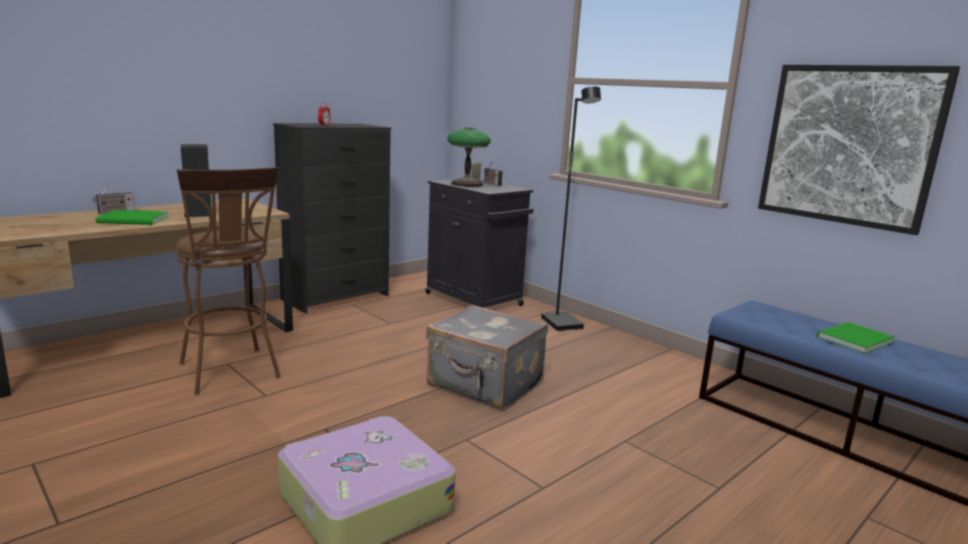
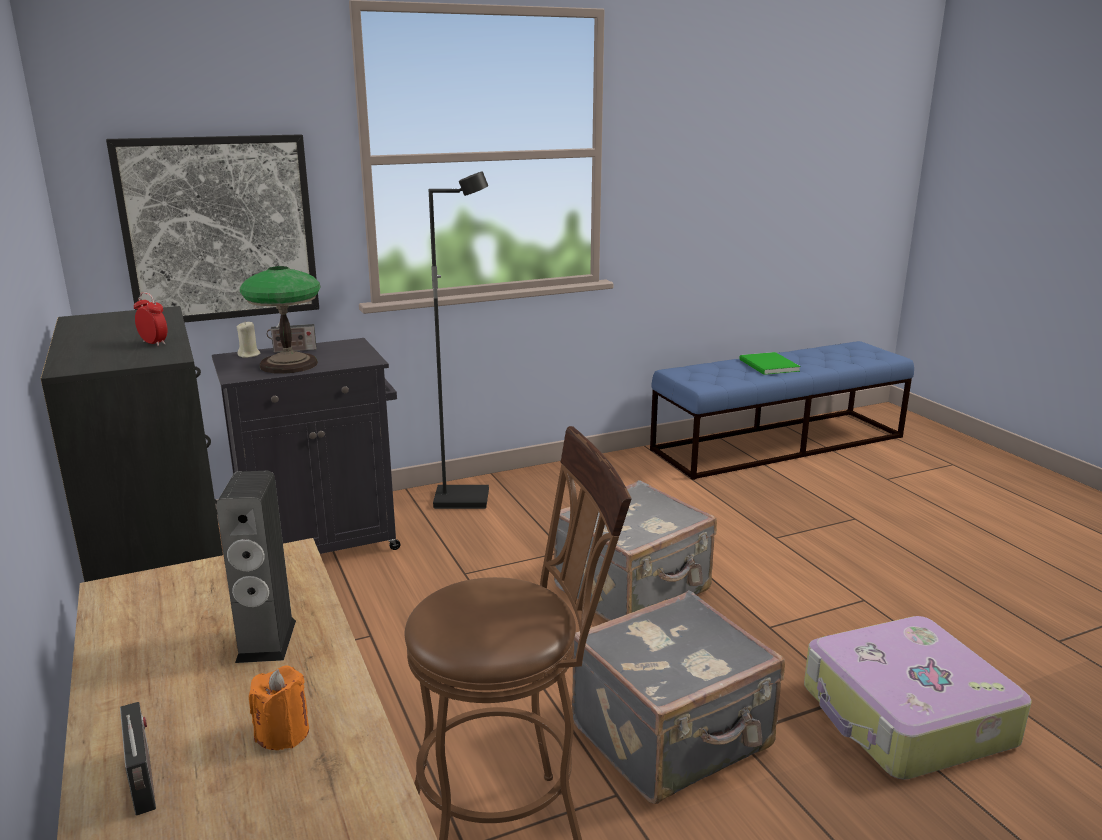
camera: 70 degrees left, 5 degrees up
green book [95,210,168,225] -> orange candle [249,665,309,750]
picture [758,65,960,235] -> picture moved to [106,134,319,323]
none -> grey suitcase [572,590,785,804]

